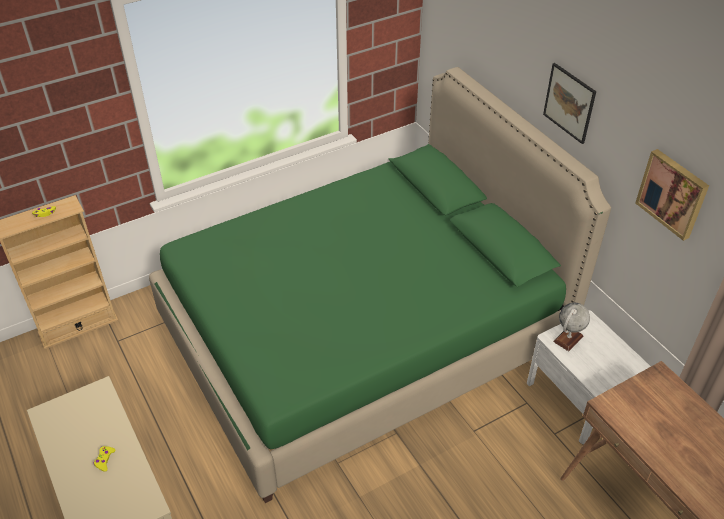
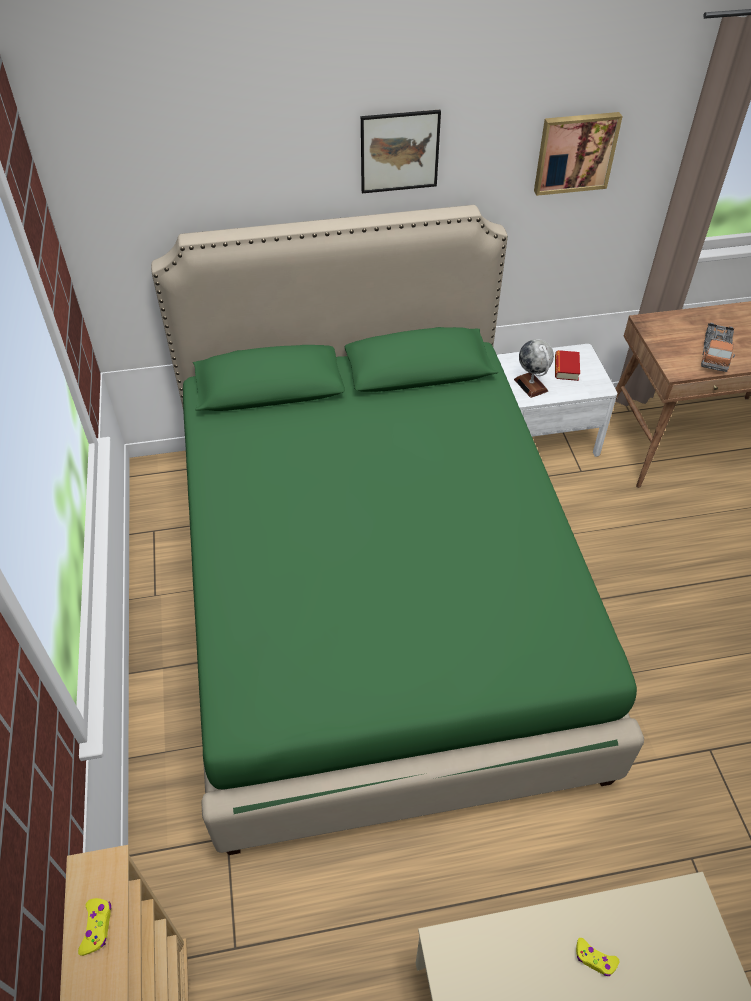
camera: 70 degrees left, 5 degrees up
none -> book [555,350,580,381]
none -> toy truck [701,323,735,372]

